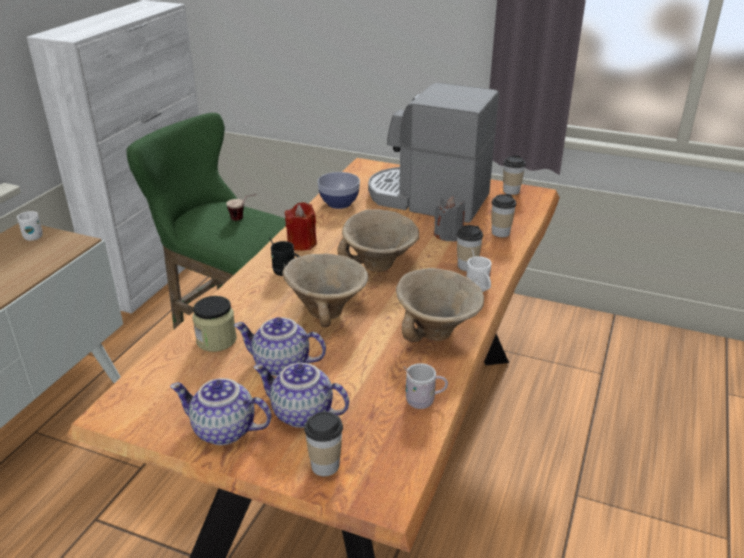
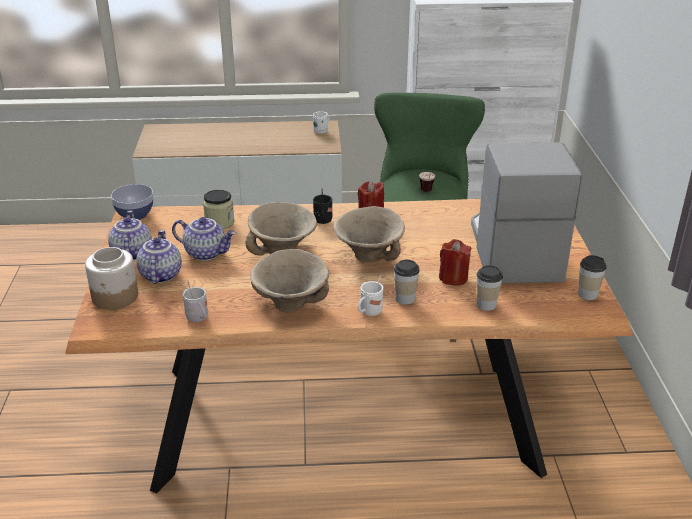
camera: 65 degrees right, 0 degrees up
teapot [234,317,326,376] -> teapot turned 120 degrees clockwise [172,217,236,261]
cup [304,411,343,476] -> jar [85,247,138,310]
bowl [318,172,360,209] -> bowl moved to [111,184,153,220]
grey candle [434,196,465,242] -> red candle [439,239,472,286]

